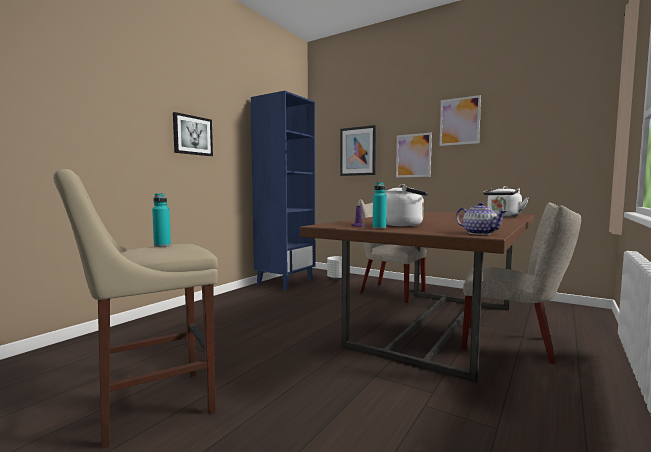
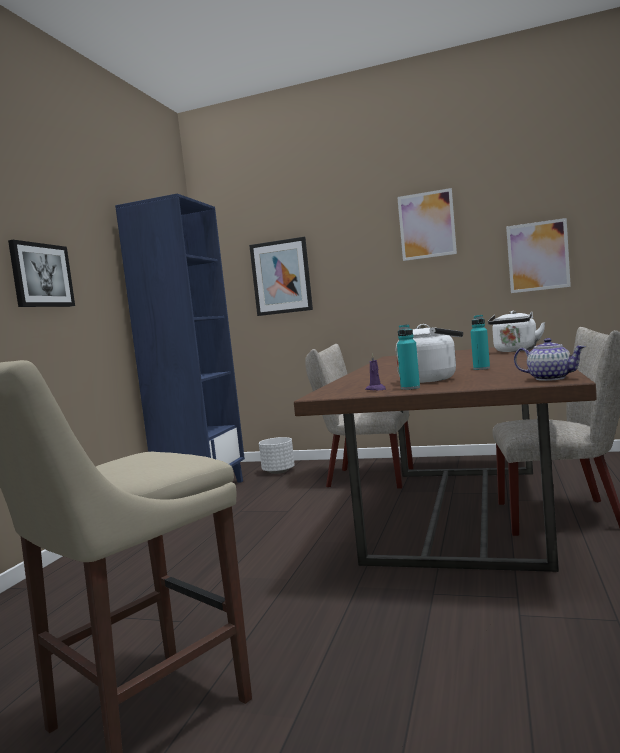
camera: 15 degrees left, 0 degrees up
turquoise bottle [152,194,171,247] -> turquoise bottle moved to [471,315,490,370]
picture [396,132,432,177] -> picture moved to [506,218,571,293]

